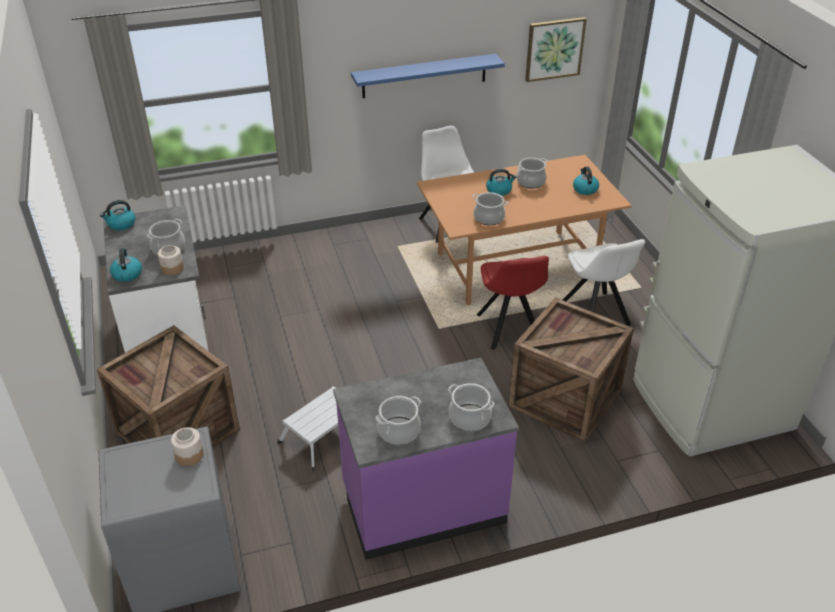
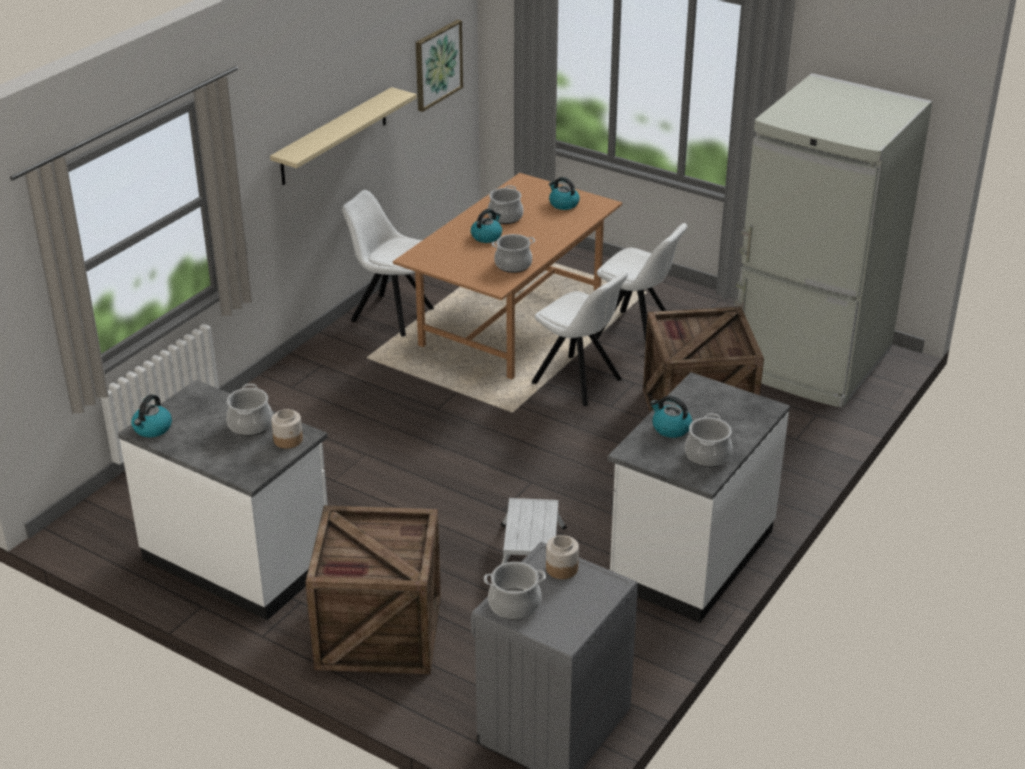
camera: 40 degrees left, 5 degrees down
kettle [110,248,142,282] -> kettle moved to [650,396,692,438]
purple counter [333,358,519,560] -> white counter [608,372,790,623]
blue shelf [351,54,505,98] -> beige shelf [270,87,417,185]
cooking pot [448,383,495,431] -> cooking pot moved to [484,562,546,620]
red chair [477,256,549,350] -> white chair [532,271,628,406]

